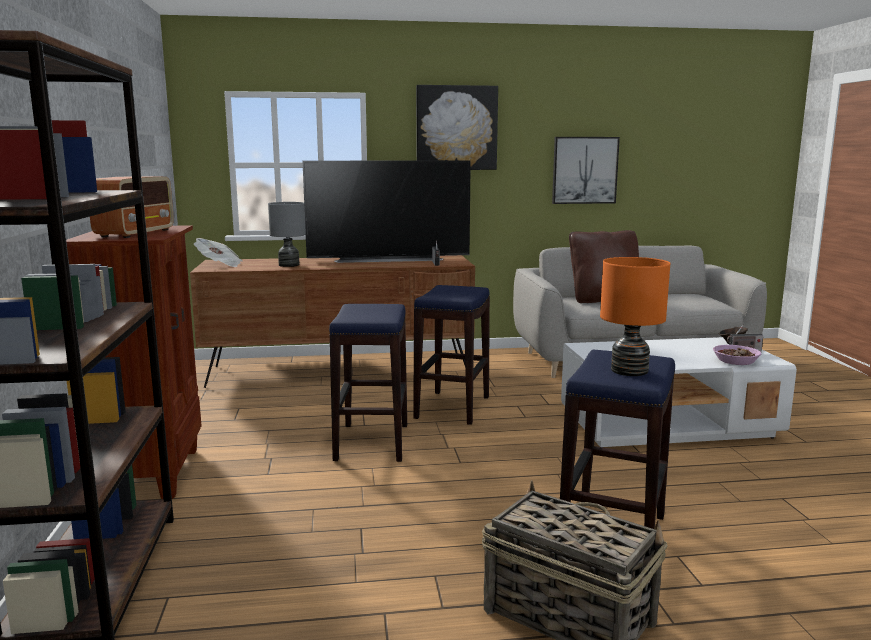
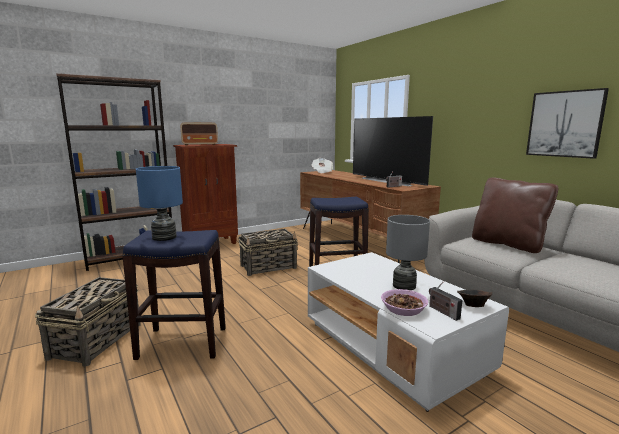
camera: 65 degrees right, 0 degrees up
grey table lamp [268,202,306,267] -> grey table lamp moved to [386,215,430,290]
stool [329,304,407,462] -> basket [239,229,298,276]
picture [416,85,498,170] -> none
orange table lamp [600,257,670,376] -> blue table lamp [136,166,183,241]

